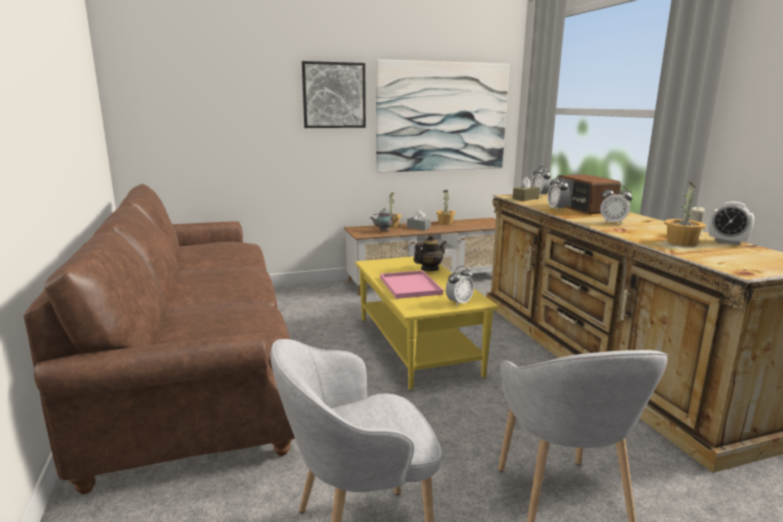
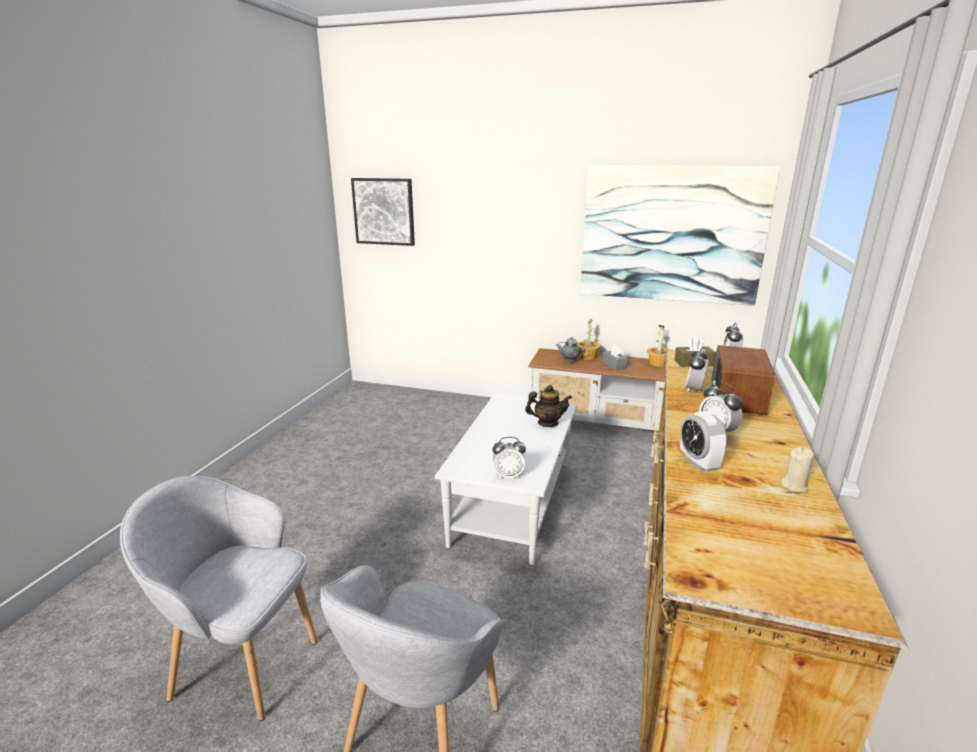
camera: 35 degrees right, 5 degrees up
brown sofa [24,184,295,494] -> none
picture [302,61,366,128] -> picture moved to [351,178,415,246]
yellow coffee table [355,256,499,390] -> white coffee table [435,394,577,566]
pink tray [380,270,443,299] -> none
potted plant [664,182,706,246] -> none
alarm clock [709,201,754,245] -> alarm clock moved to [680,411,727,471]

